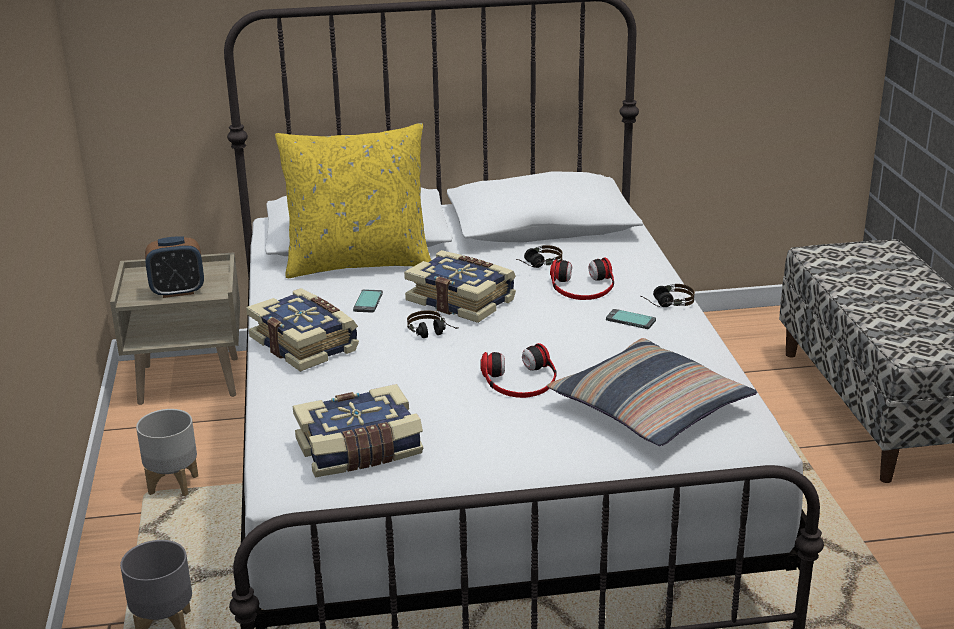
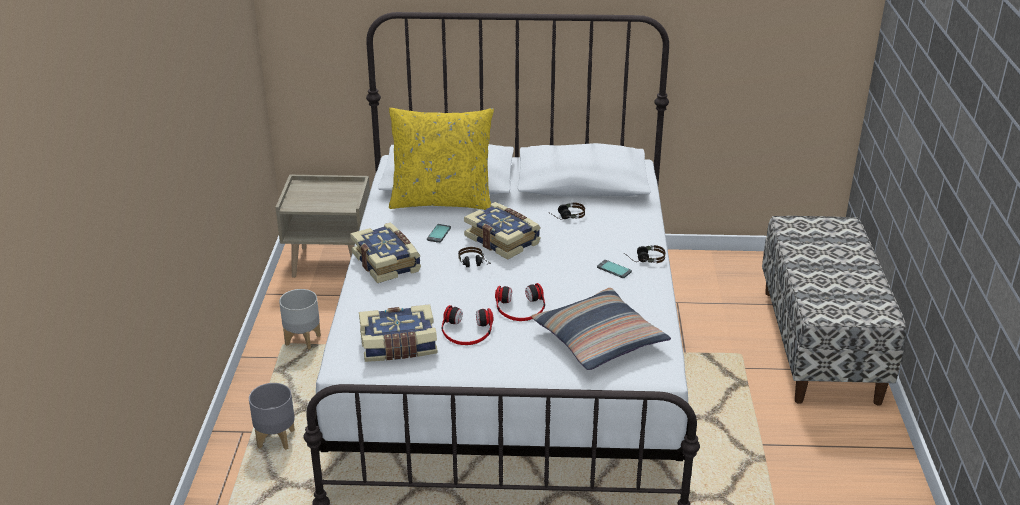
camera: 10 degrees right, 5 degrees up
alarm clock [145,236,204,298] -> none
headphones [550,257,614,300] -> headphones moved to [441,305,494,345]

